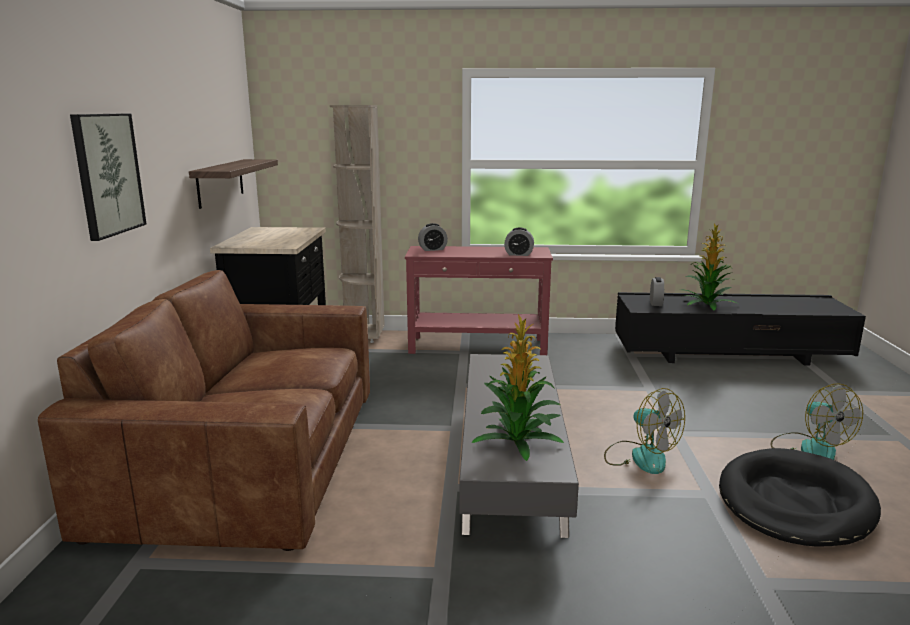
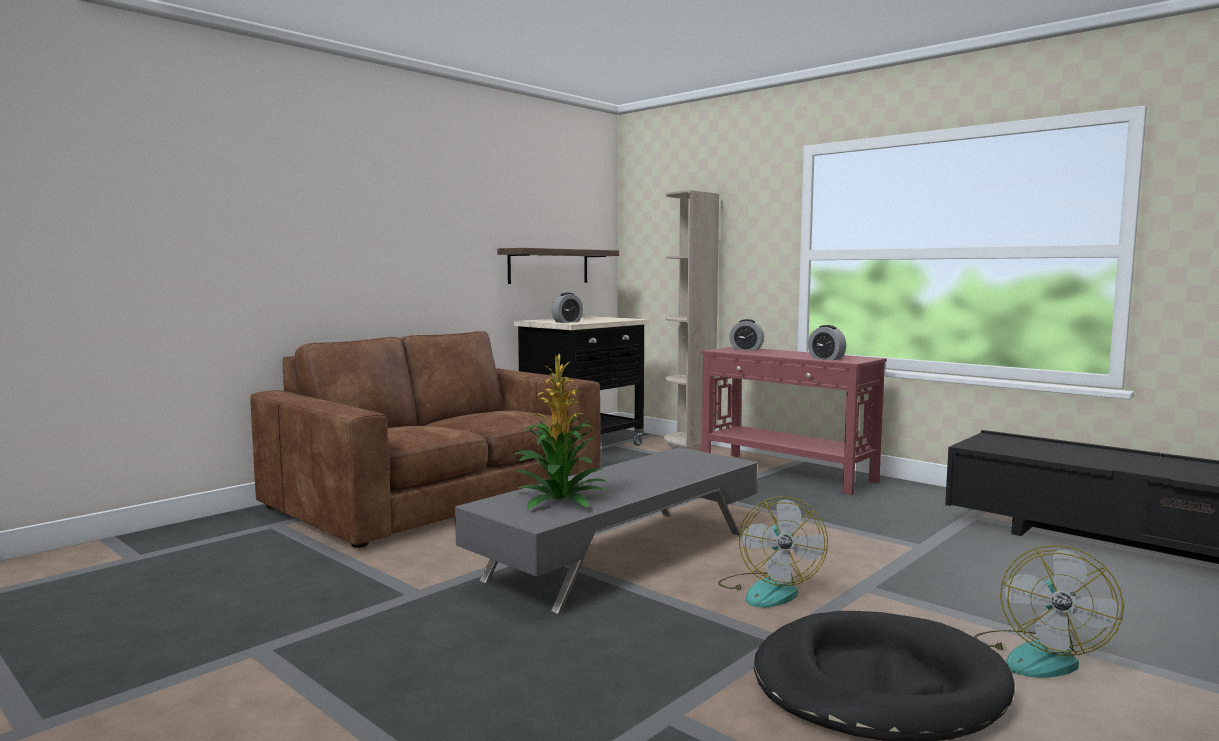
camera: 40 degrees right, 10 degrees down
picture [70,113,147,241] -> none
alarm clock [650,277,664,306] -> alarm clock moved to [552,293,583,323]
potted plant [681,223,738,310] -> none

